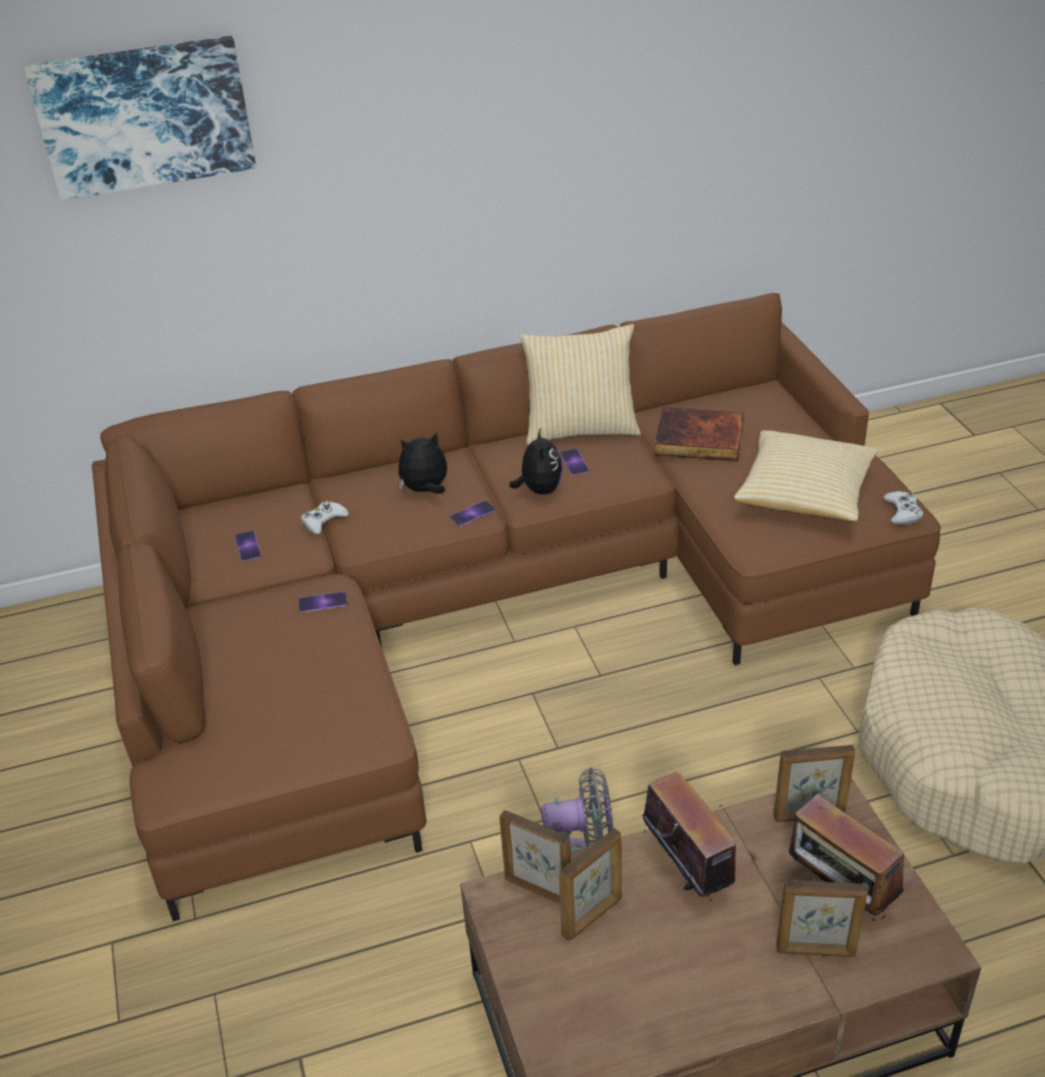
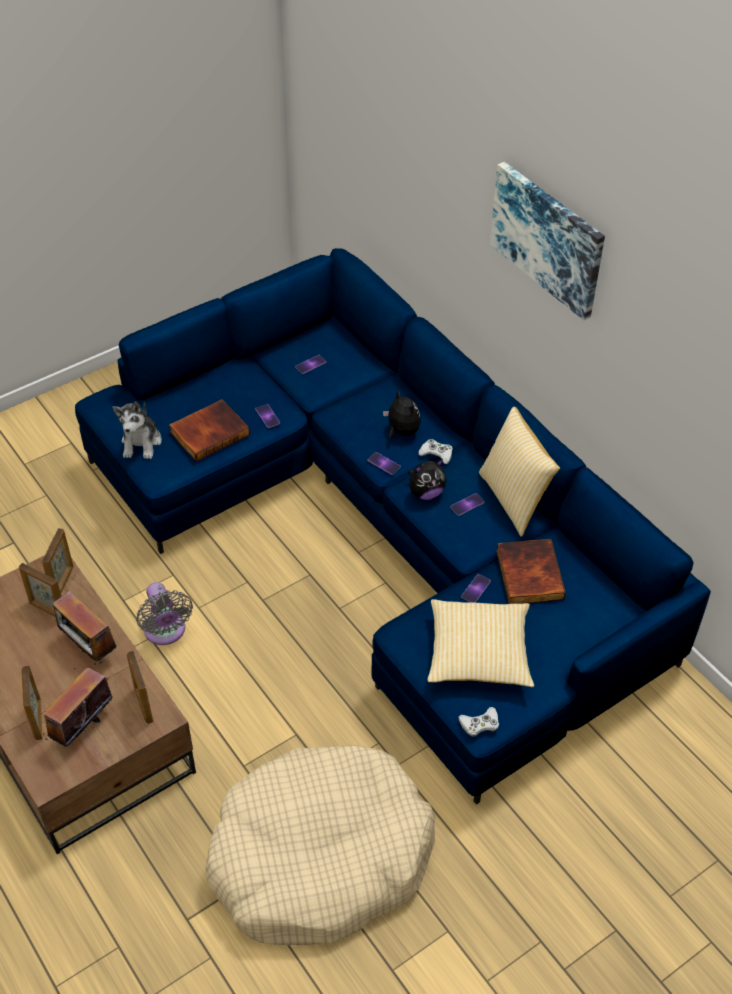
camera: 70 degrees right, 10 degrees up
picture [24,36,256,200] -> picture moved to [490,162,605,320]
brown sofa [92,293,941,921] -> blue sofa [75,248,711,805]
white game controller [301,501,349,535] -> white game controller moved to [419,439,453,464]
radio [643,772,736,904] -> radio turned 90 degrees clockwise [53,591,117,665]
none -> plush toy [112,401,162,459]
none -> book [169,399,250,461]
none -> phone [461,574,491,603]

